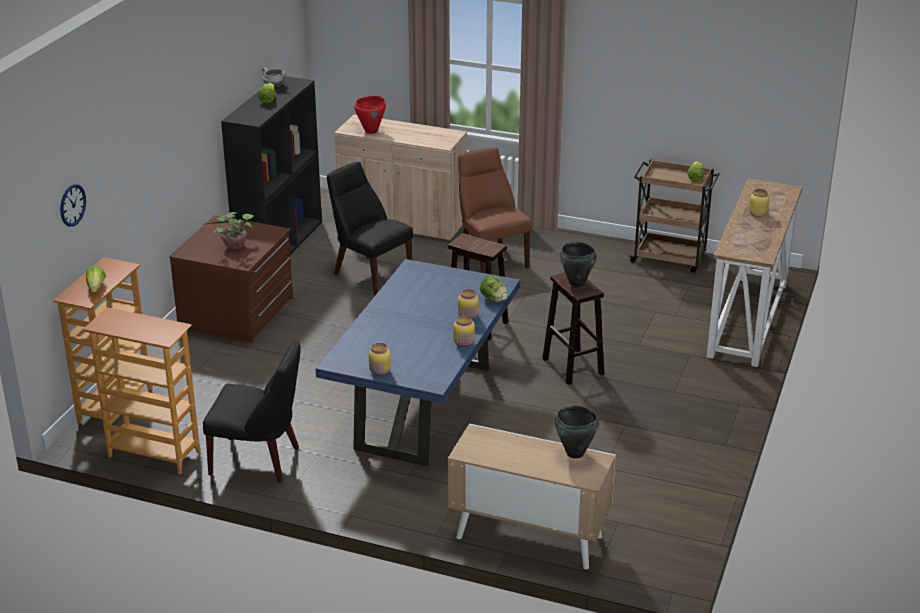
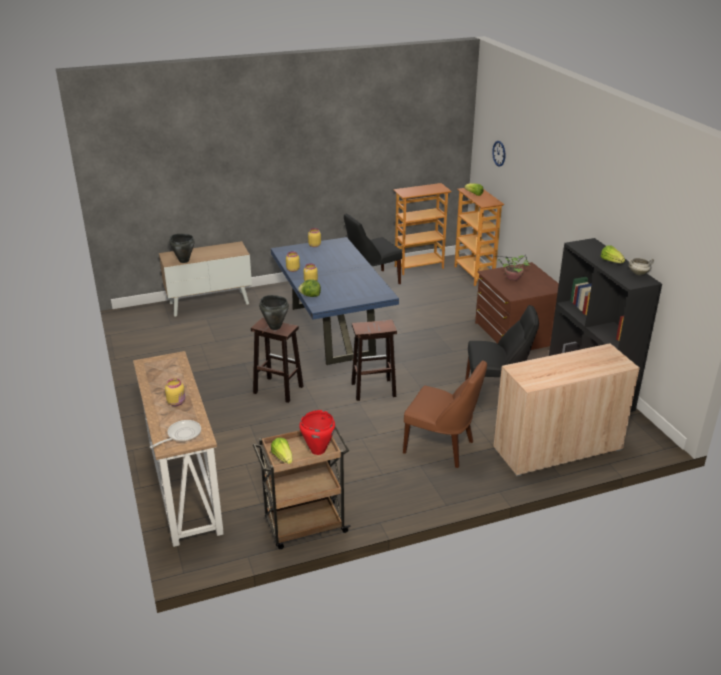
camera: 140 degrees right, 0 degrees up
red cooking pot [354,96,386,134] -> red cooking pot moved to [299,410,335,455]
none -> frying pan [150,420,201,448]

